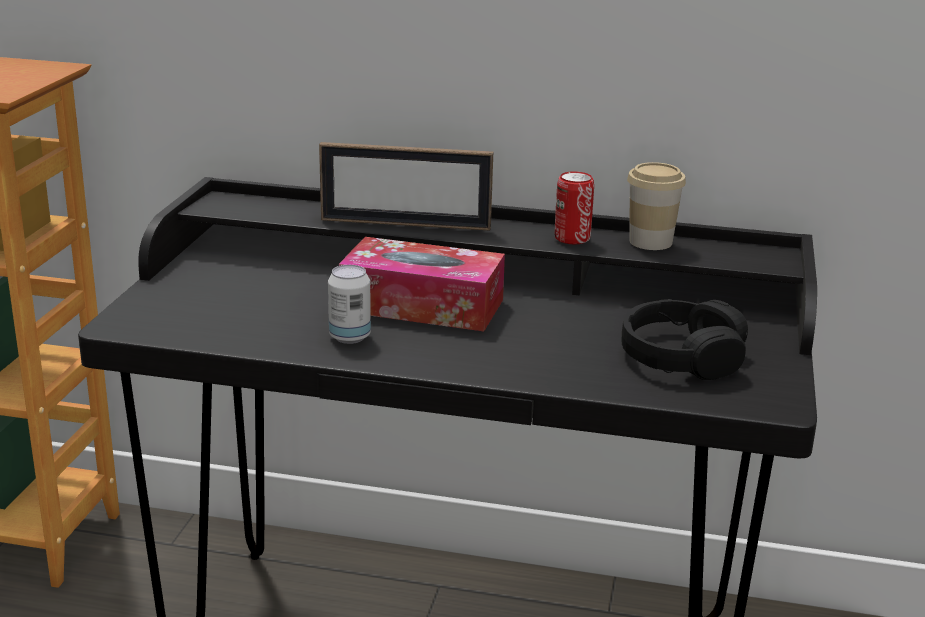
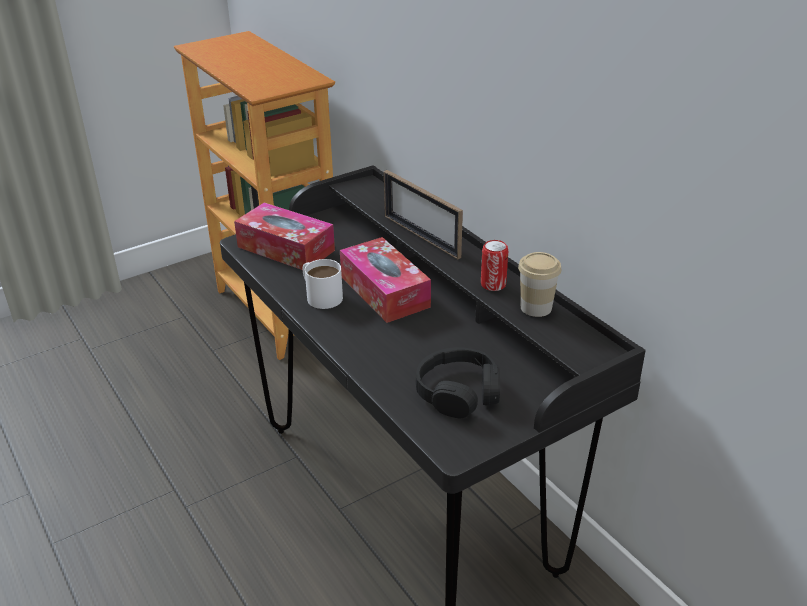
camera: 45 degrees right, 10 degrees up
can [328,265,371,344] -> white mug [303,259,343,309]
none -> tissue box [234,203,335,270]

